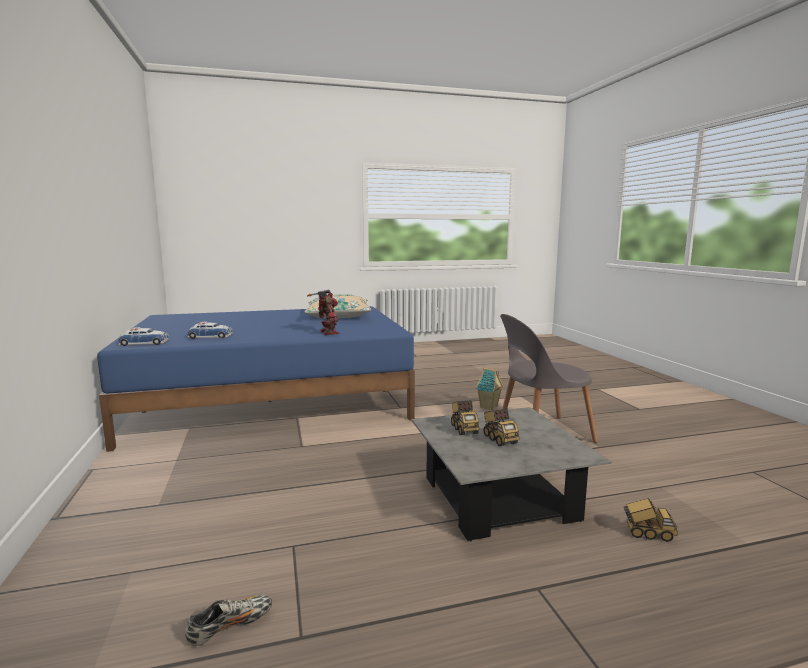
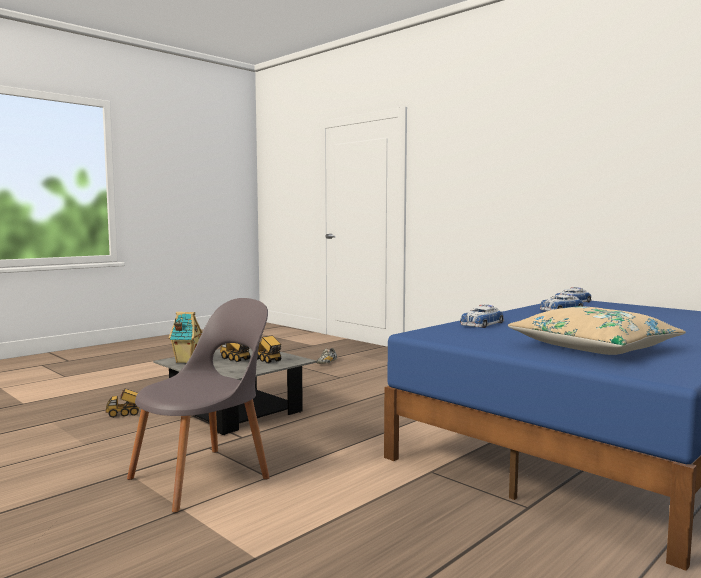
camera: 150 degrees right, 5 degrees down
toy robot [307,289,339,335] -> toy car [460,305,504,328]
toy house [476,367,503,410] -> toy house moved to [169,312,202,363]

